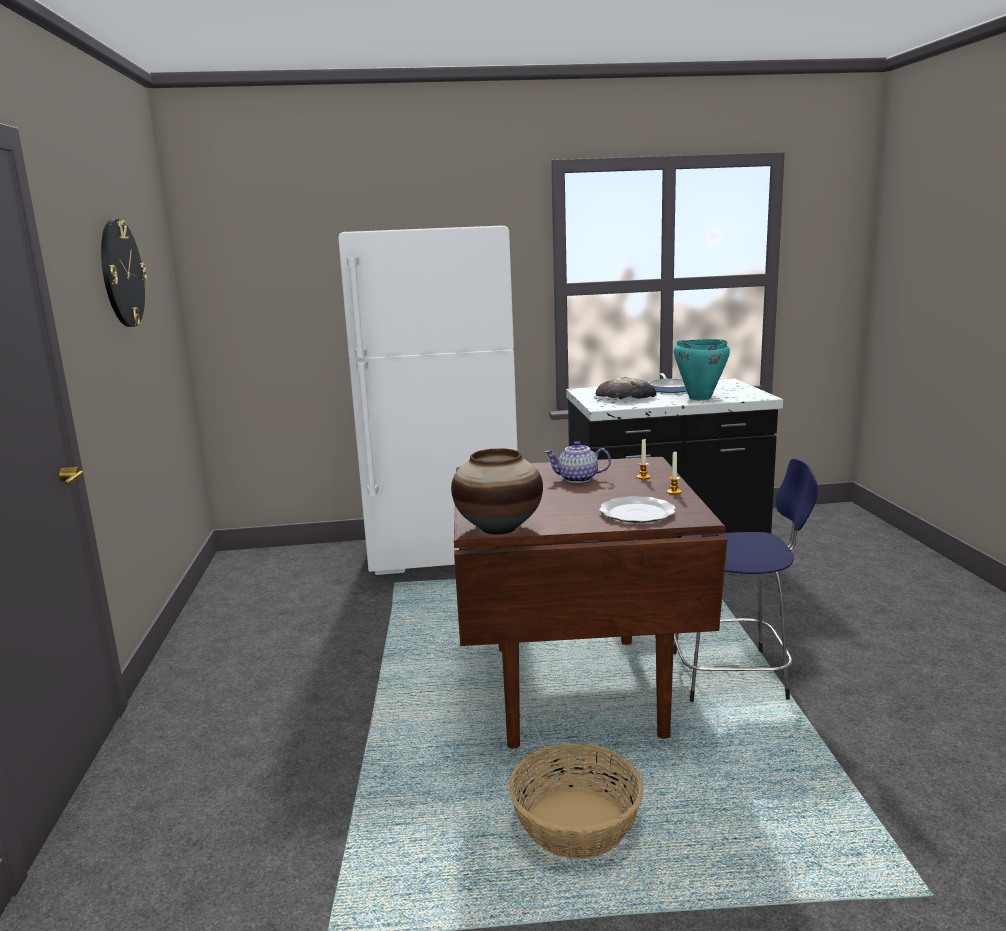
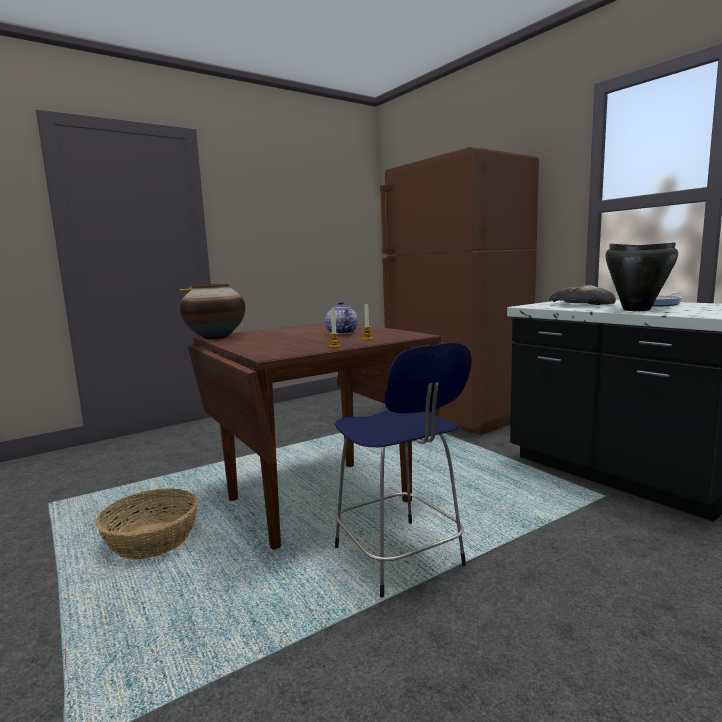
camera: 60 degrees right, 5 degrees down
wall clock [101,219,147,327] -> none
white fridge [338,226,518,575] -> brown fridge [380,147,539,435]
plate [599,496,676,523] -> none
turquoise cooking pot [674,339,730,400] -> black cooking pot [605,242,678,311]

